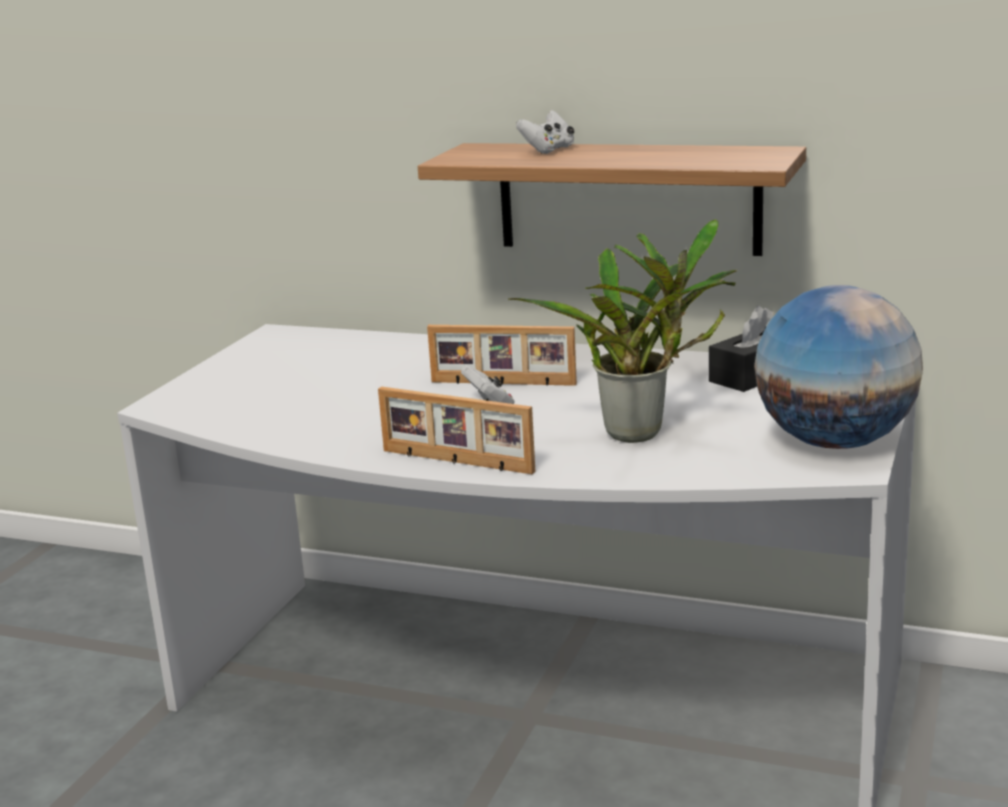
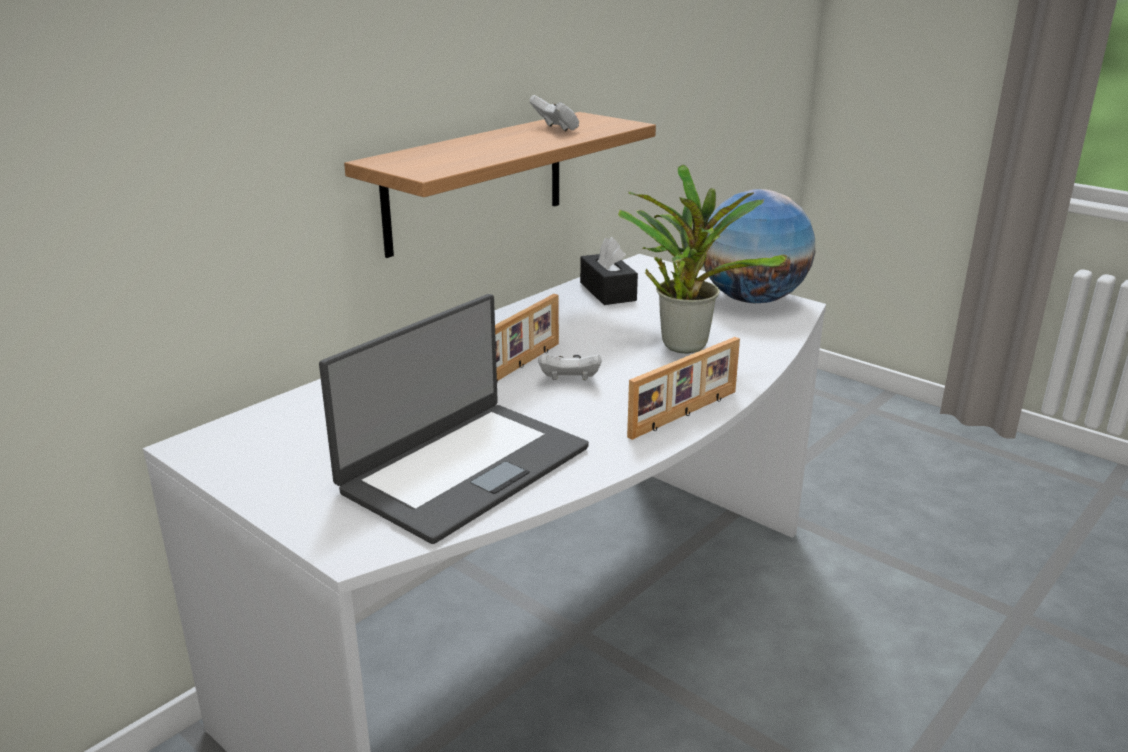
camera: 70 degrees left, 5 degrees up
white game controller [516,110,574,154] -> white game controller moved to [529,95,579,131]
none -> laptop [319,294,589,544]

